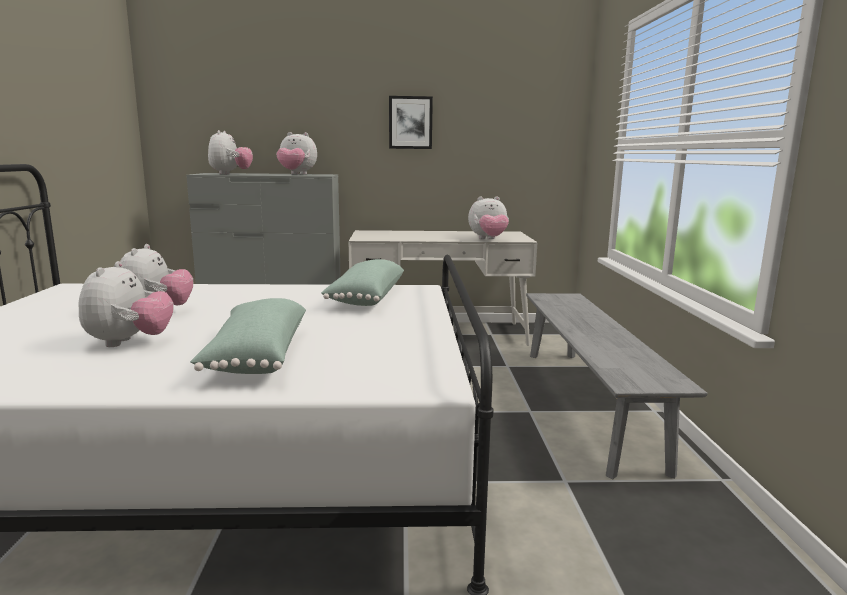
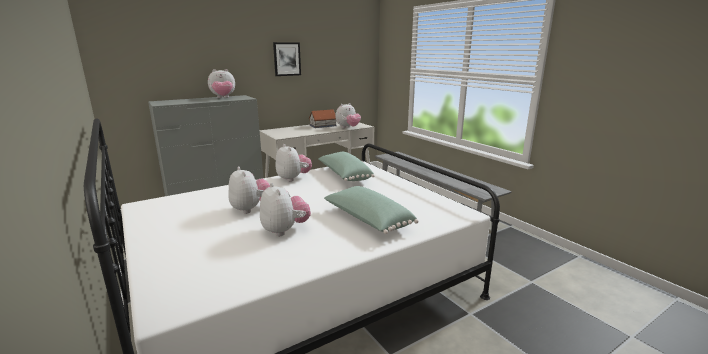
camera: 30 degrees left, 5 degrees up
plush toy [208,130,253,174] -> plush toy moved to [276,144,312,182]
none -> toy house [309,109,337,128]

